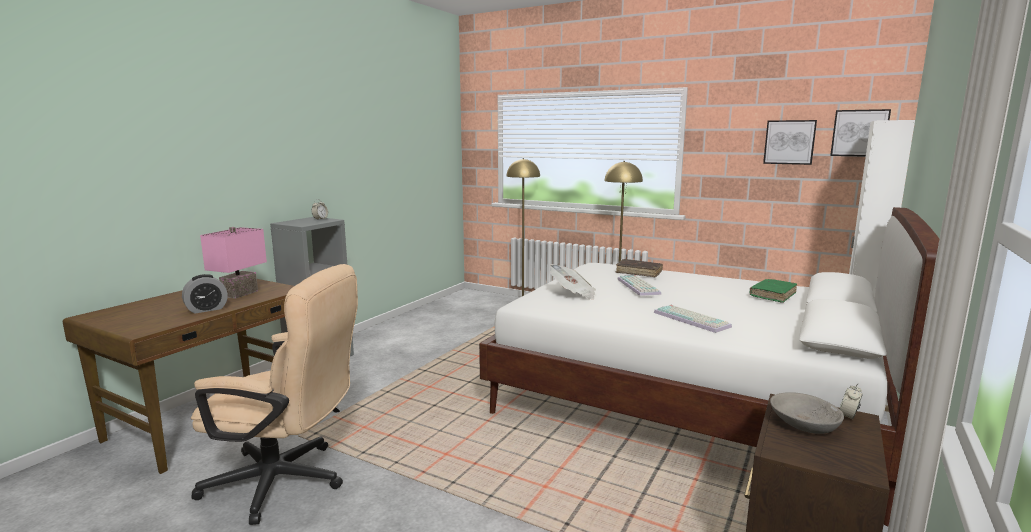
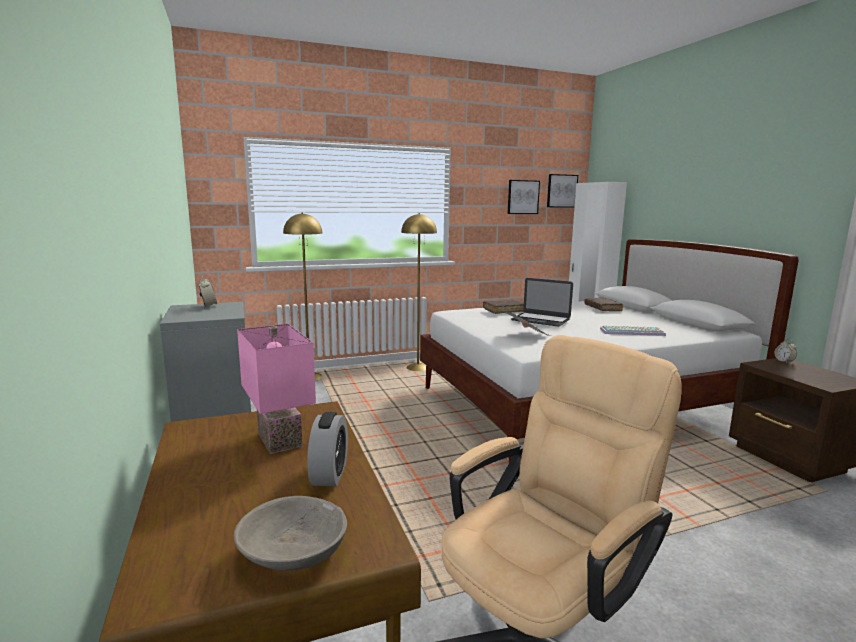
camera: 50 degrees left, 0 degrees up
keyboard [617,275,661,296] -> laptop [511,278,573,326]
green book [750,279,797,303] -> brown book [584,297,623,311]
grey bowl [770,392,844,434] -> grey bowl moved to [234,496,347,570]

